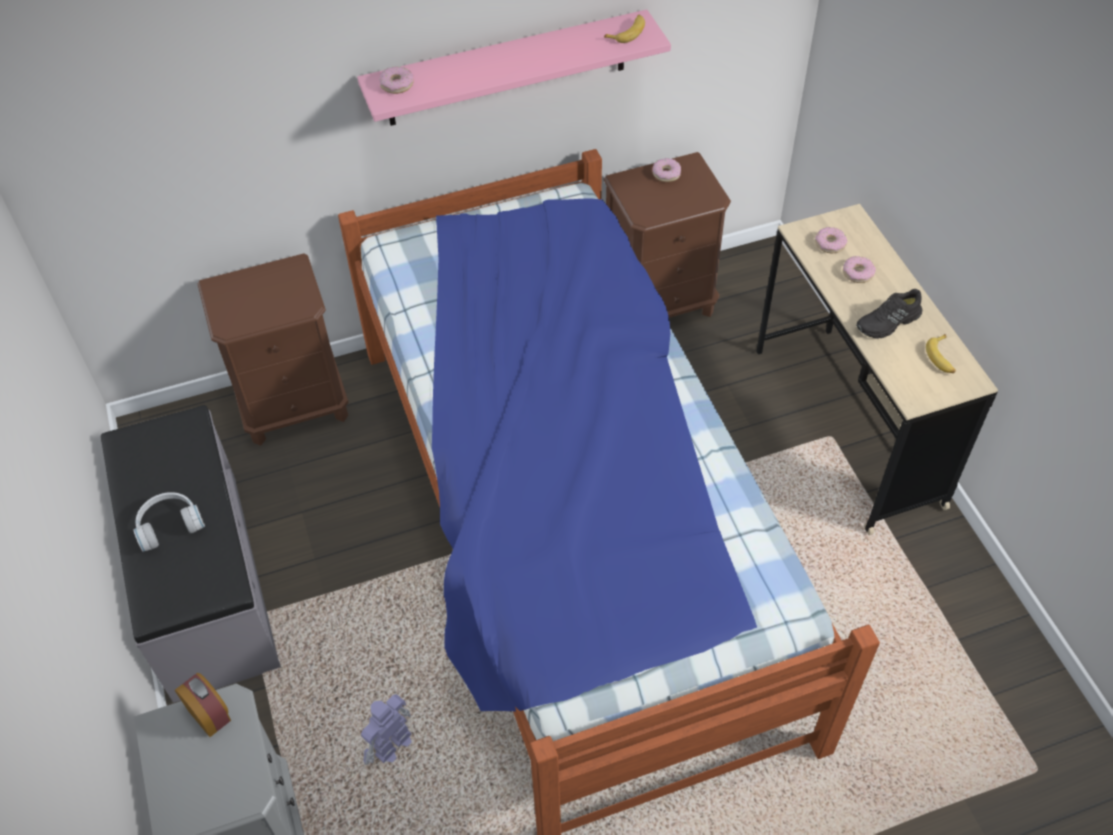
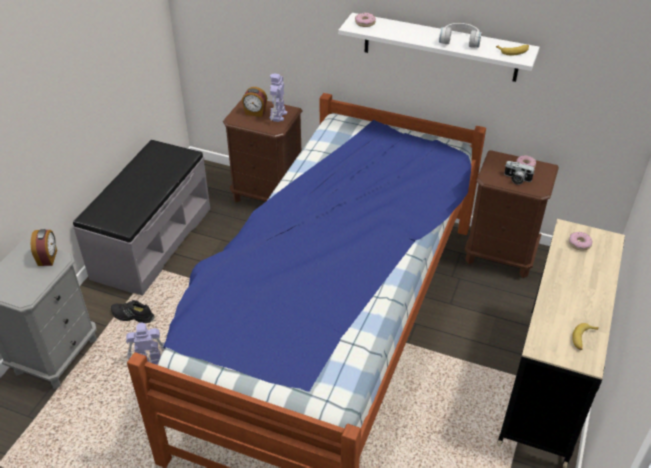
camera: 40 degrees right, 10 degrees down
white headphones [133,492,205,552] -> white headphones moved to [439,23,482,48]
pink shelf [357,9,671,126] -> white shelf [338,13,539,82]
donut [843,256,876,283] -> none
black shoe [856,289,922,339] -> black shoe moved to [111,300,155,323]
none -> alarm clock [242,87,267,117]
none -> toy robot [269,73,287,122]
none -> camera [504,161,534,185]

